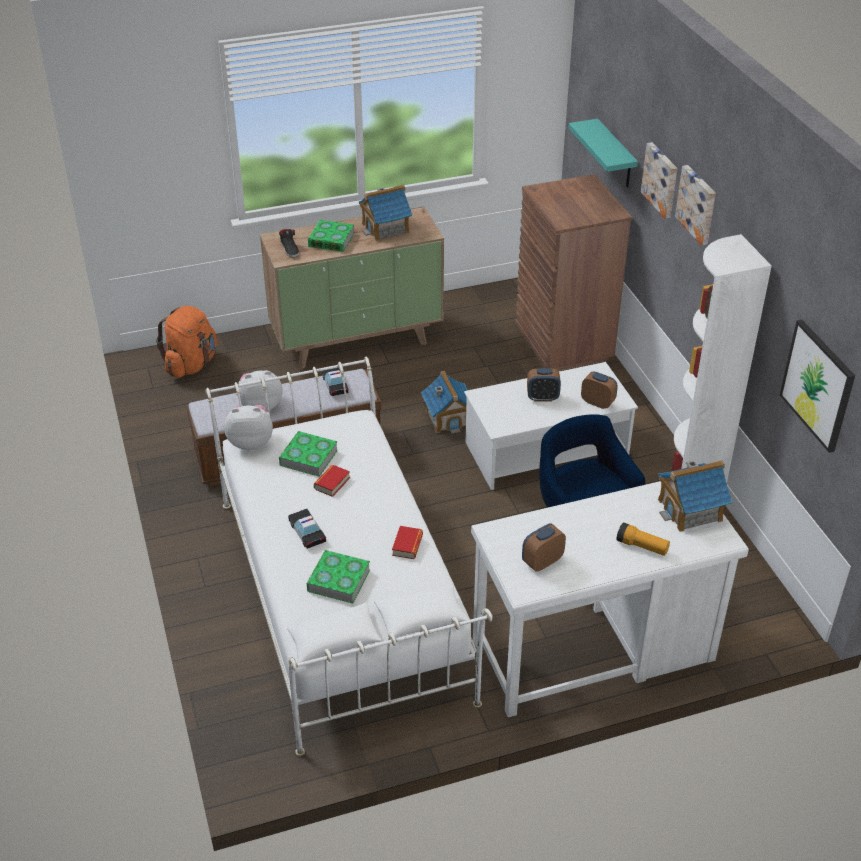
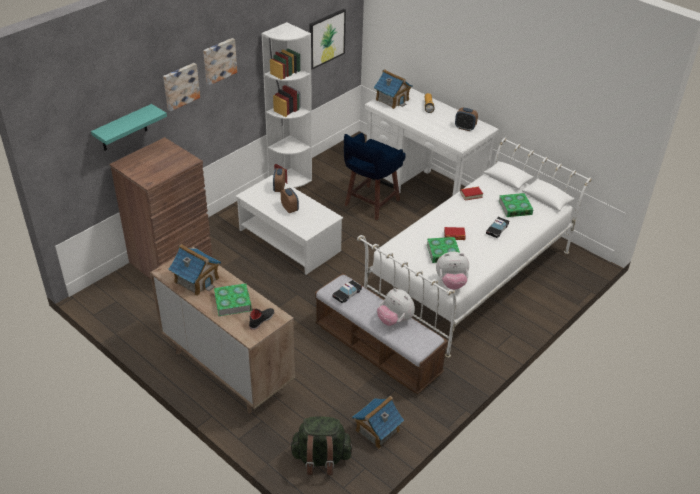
camera: 120 degrees left, 0 degrees up
orange backpack [156,306,217,378] -> green backpack [289,416,352,475]
plush toy [224,405,273,450] -> plush toy turned 60 degrees counterclockwise [436,252,469,290]
toy house [421,371,468,434] -> toy house moved to [352,396,404,449]

